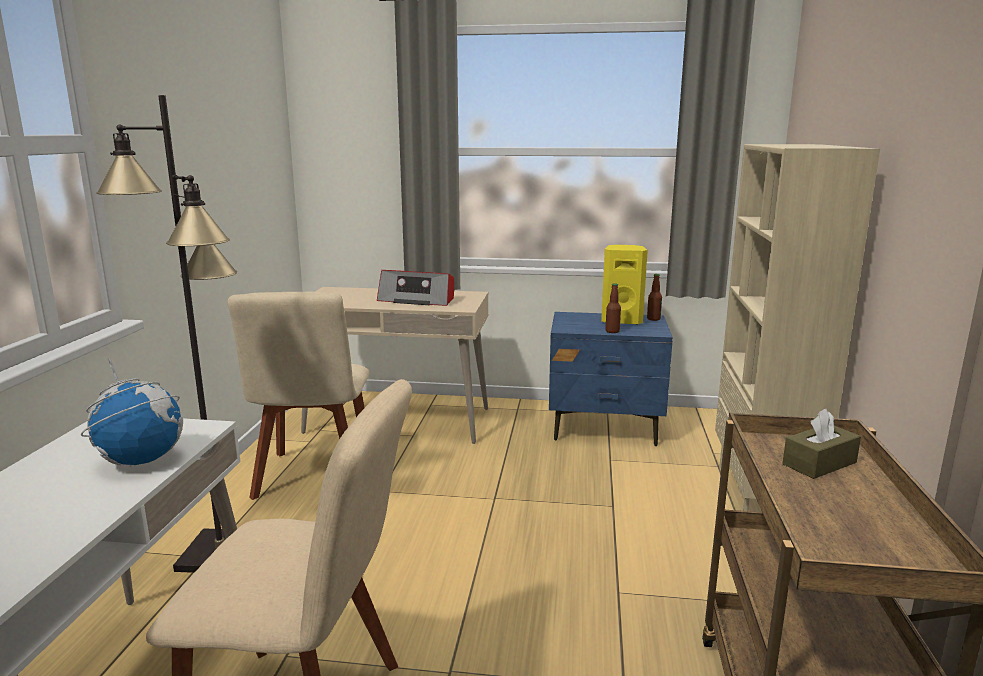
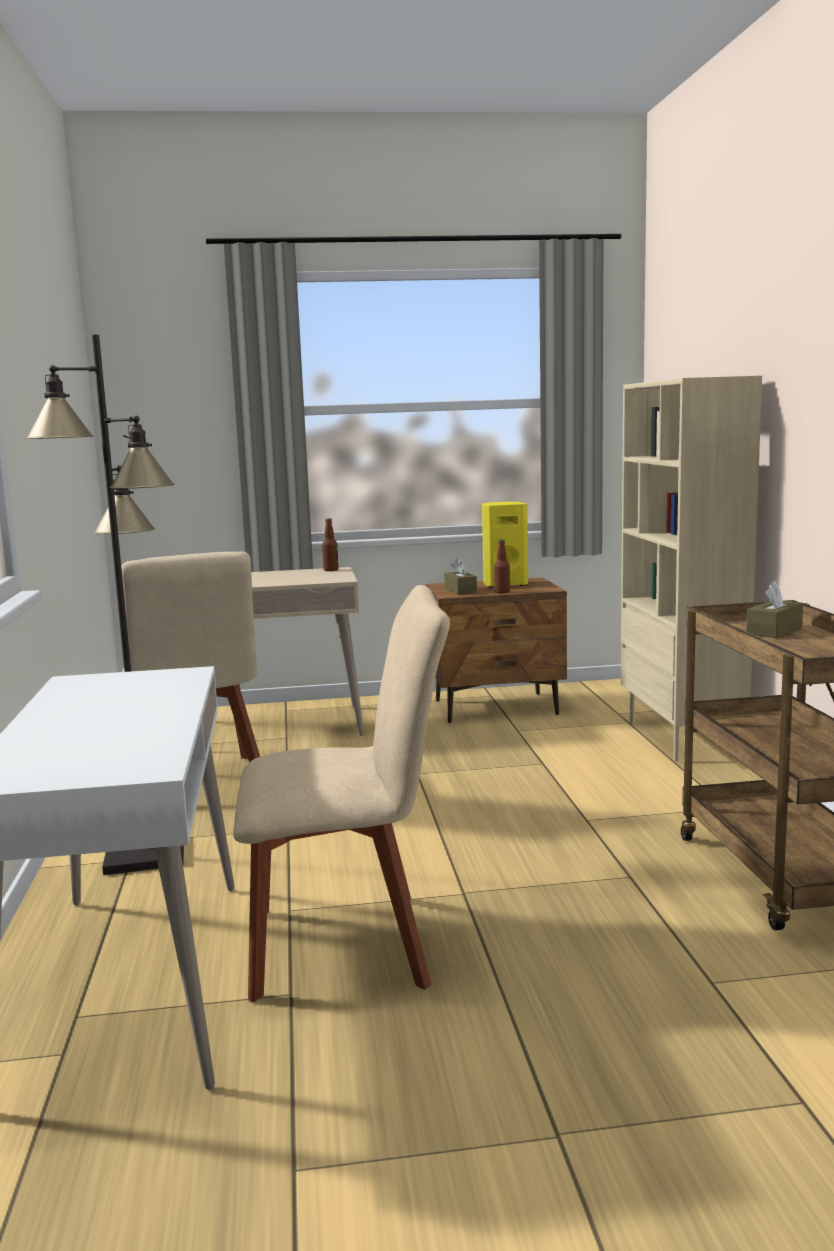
camera: 15 degrees left, 5 degrees down
globe [81,358,183,467] -> none
radio [377,270,454,306] -> none
blue nightstand [549,312,673,446] -> brown nightstand [425,578,567,723]
bottle [647,274,662,321] -> bottle moved to [322,518,339,571]
none -> brown tissue box [444,558,477,595]

